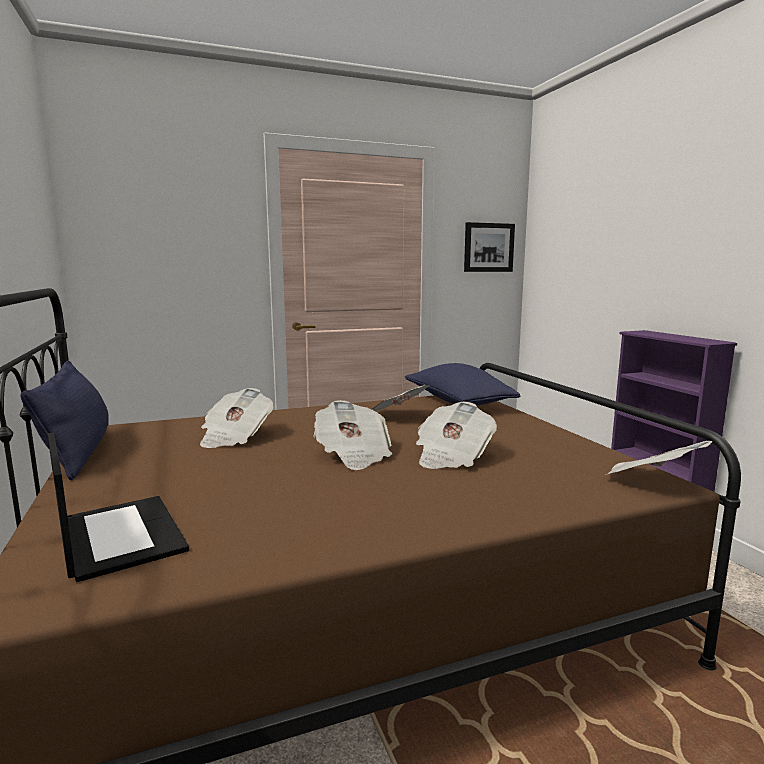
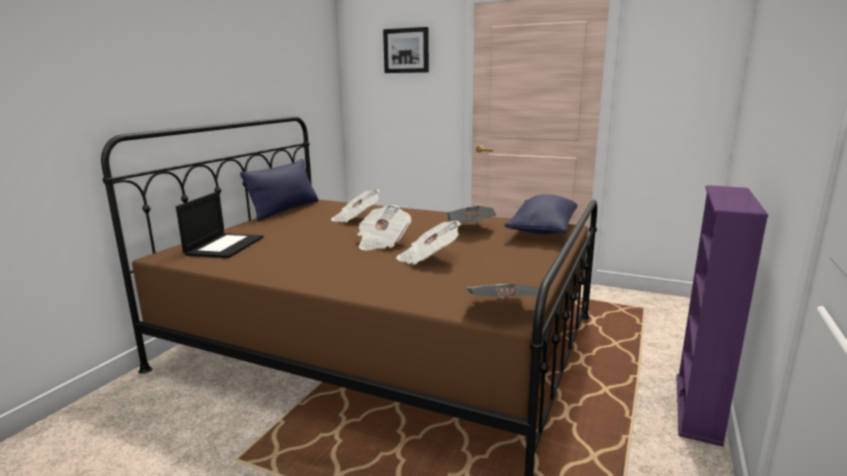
camera: 45 degrees right, 5 degrees up
picture [464,222,515,272] -> picture moved to [383,27,429,73]

